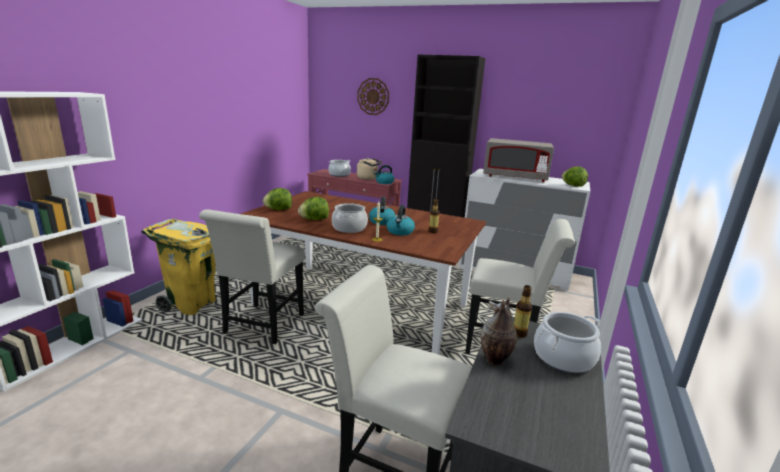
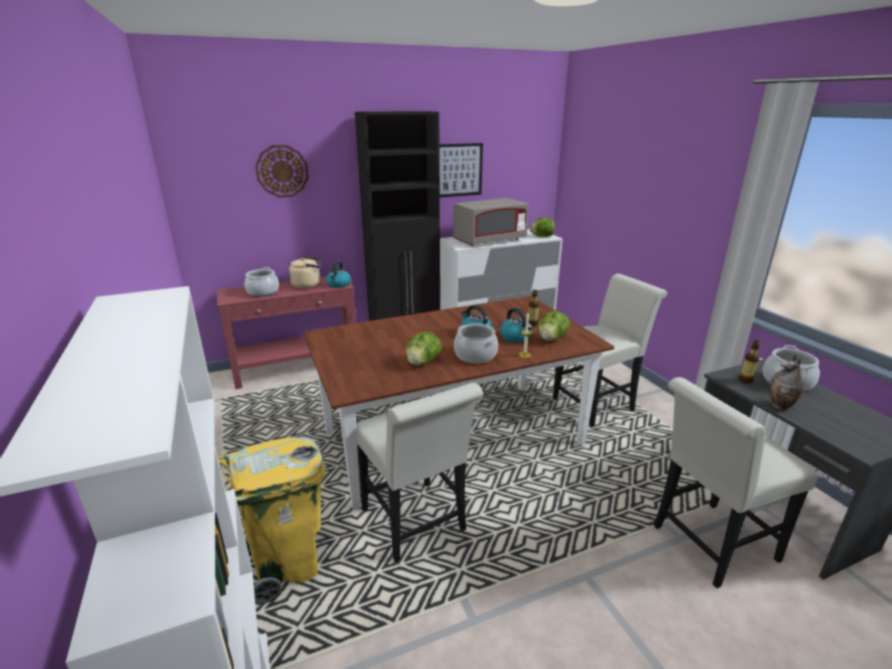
camera: 45 degrees left, 5 degrees up
lettuce [263,188,292,210] -> lettuce moved to [538,311,570,341]
none -> picture [439,143,483,197]

